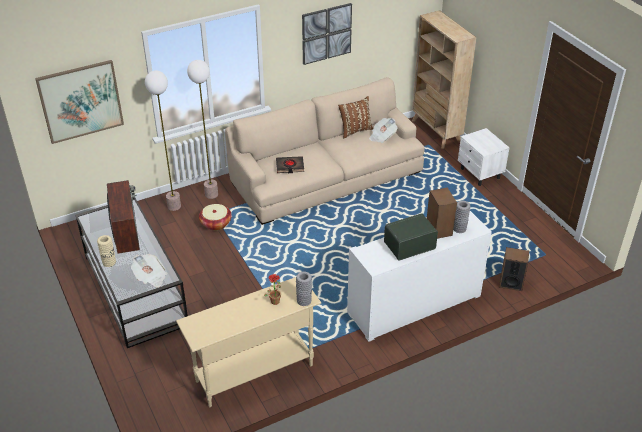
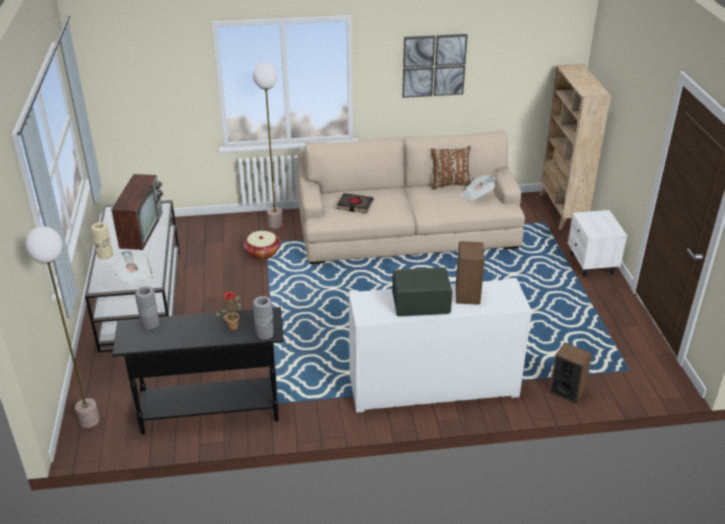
camera: 20 degrees right, 5 degrees down
picture [35,60,124,144] -> none
floor lamp [145,70,181,211] -> floor lamp moved to [25,226,100,428]
beige console table [176,277,321,407] -> black console table [112,307,284,434]
grey vase [454,200,470,233] -> grey vase moved to [135,286,159,329]

